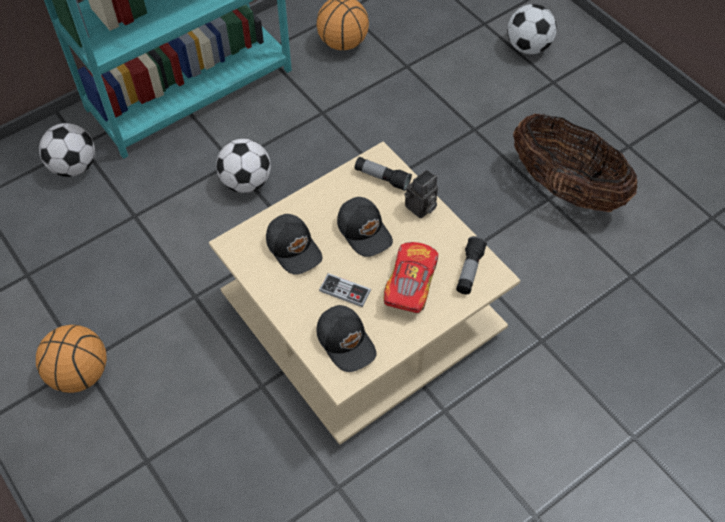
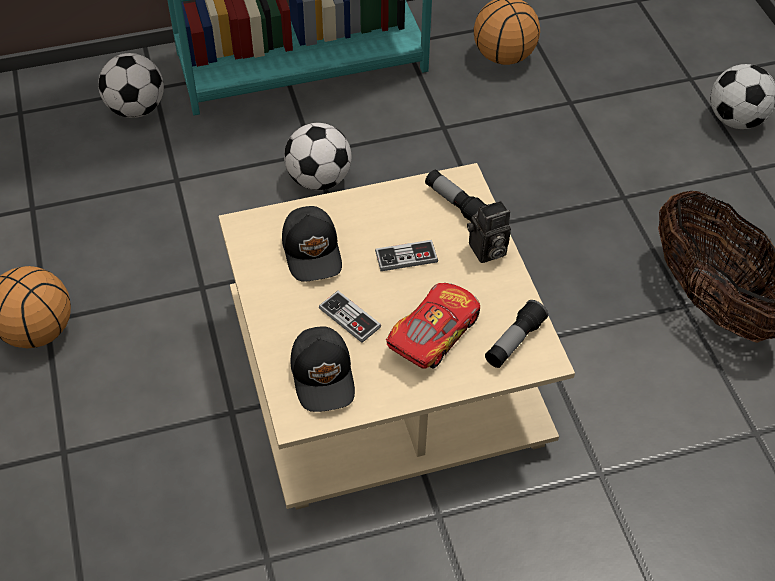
camera: 20 degrees right, 5 degrees down
black cap [337,197,393,257] -> game controller [375,240,438,271]

